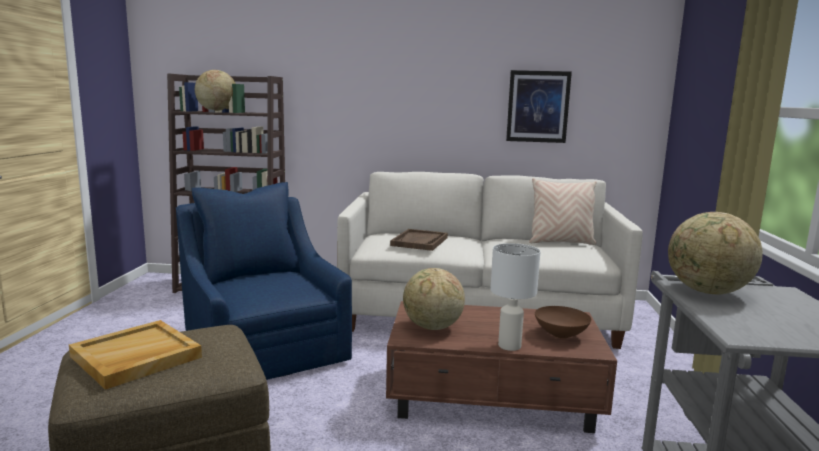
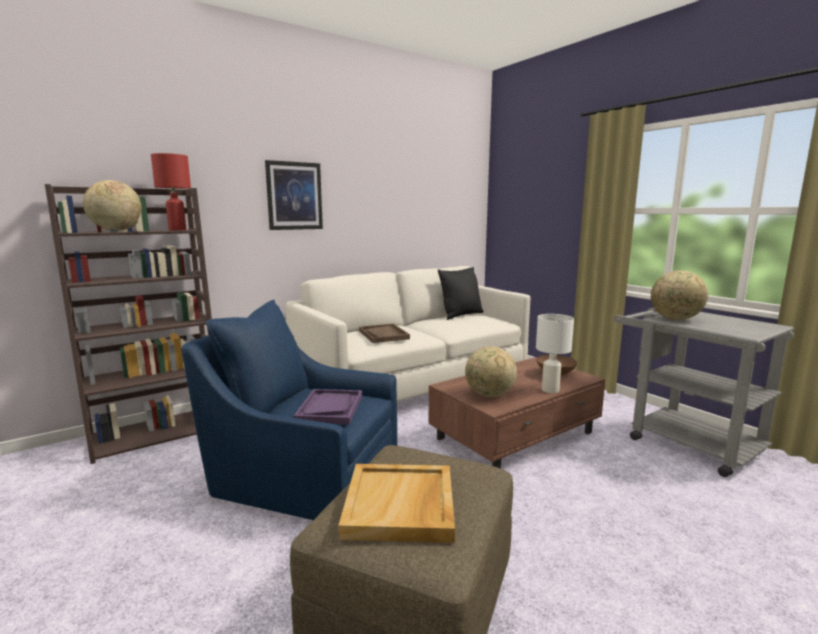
camera: 40 degrees left, 0 degrees up
picture [506,70,572,143] -> picture moved to [265,160,323,230]
beige pillow [529,178,597,245] -> black pillow [438,267,483,320]
none -> red table lamp [151,153,191,231]
none -> purple tray [294,389,362,424]

